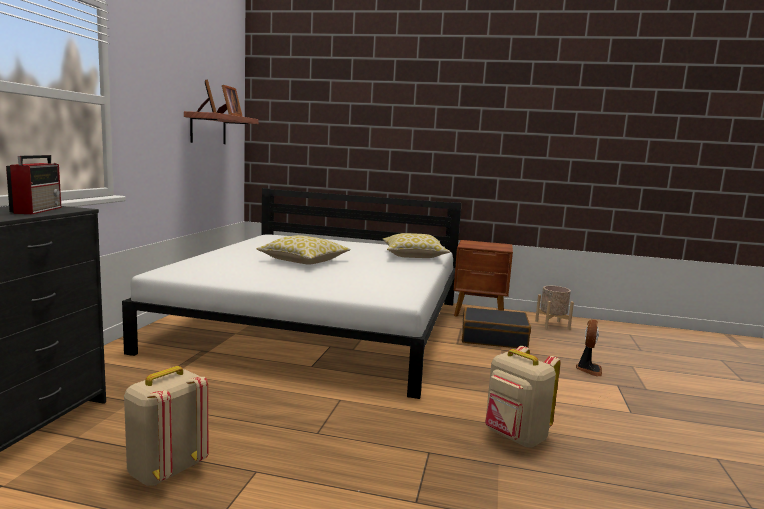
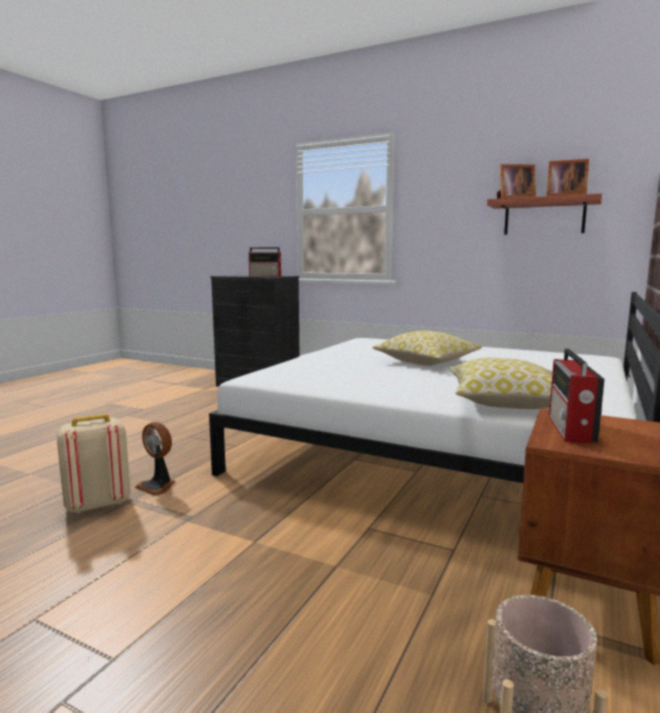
camera: 105 degrees right, 0 degrees up
beige backpack [124,366,208,486] -> none
black suitcase [462,307,531,348] -> none
fan [576,320,602,377] -> fan moved to [135,422,175,496]
none -> radio [549,349,605,444]

